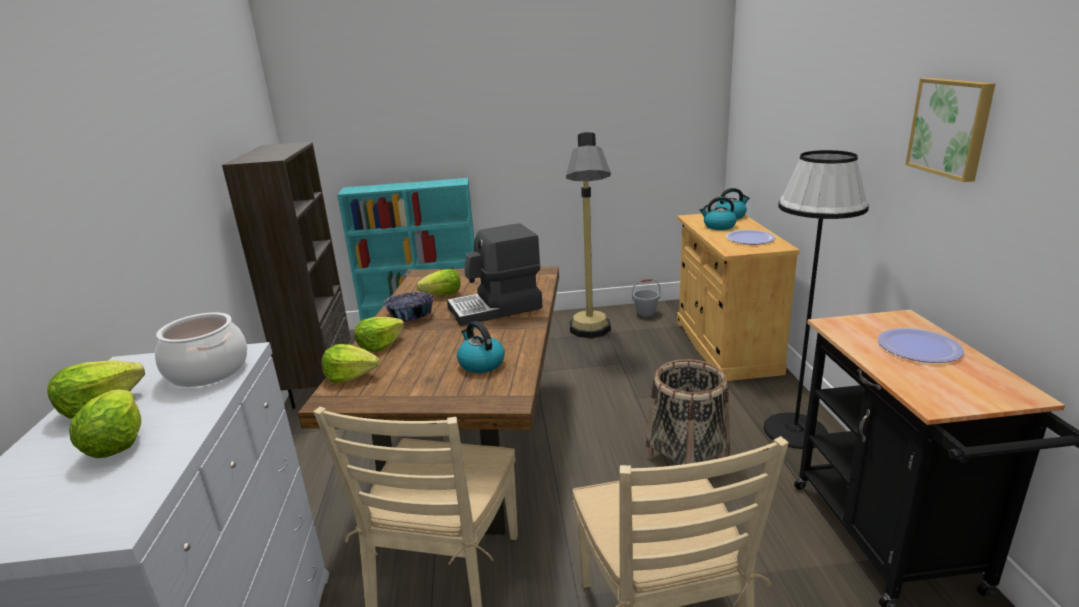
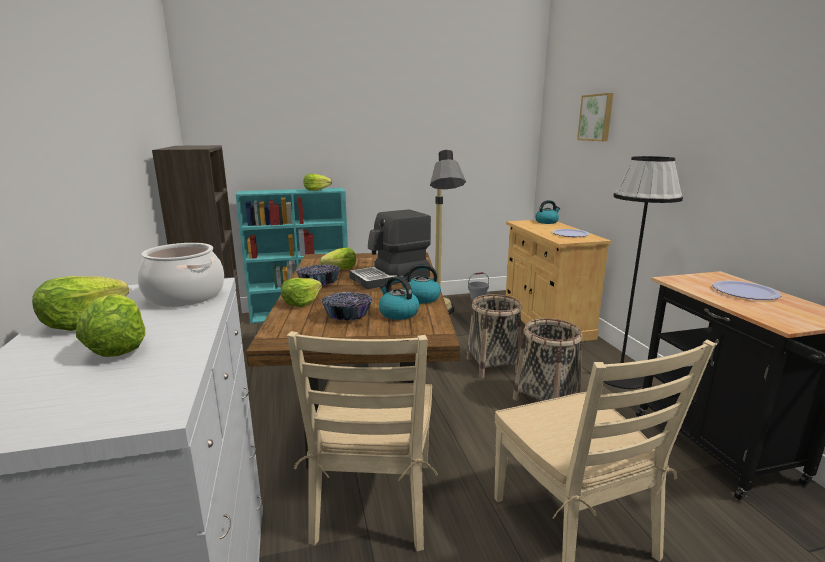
camera: 10 degrees left, 5 degrees down
lettuce [322,344,379,383] -> lettuce moved to [303,174,332,191]
kettle [699,197,737,230] -> kettle moved to [400,264,441,304]
picture [905,78,996,182] -> picture moved to [577,93,613,141]
none -> bowl [321,292,373,321]
none -> basket [467,294,522,378]

